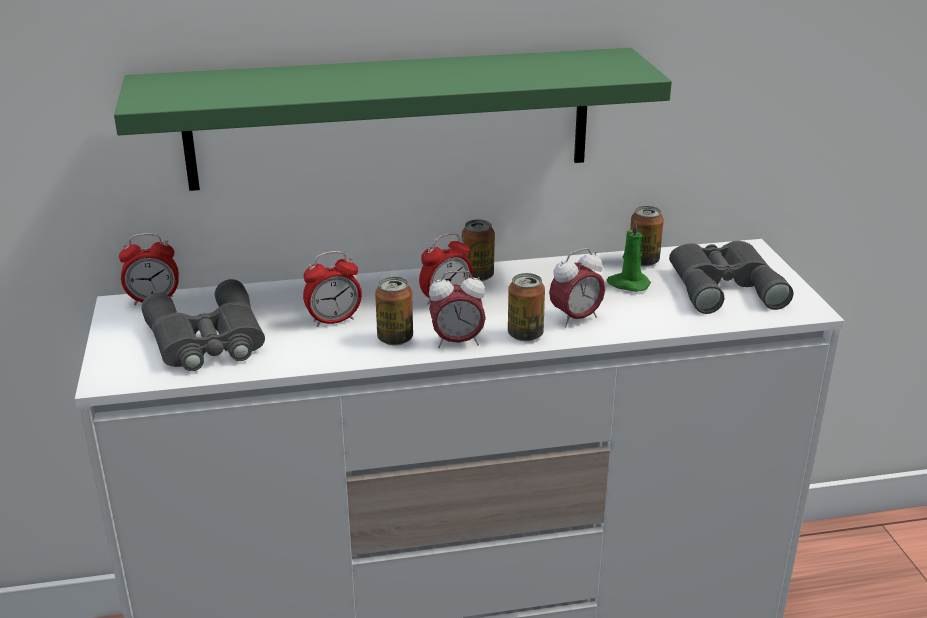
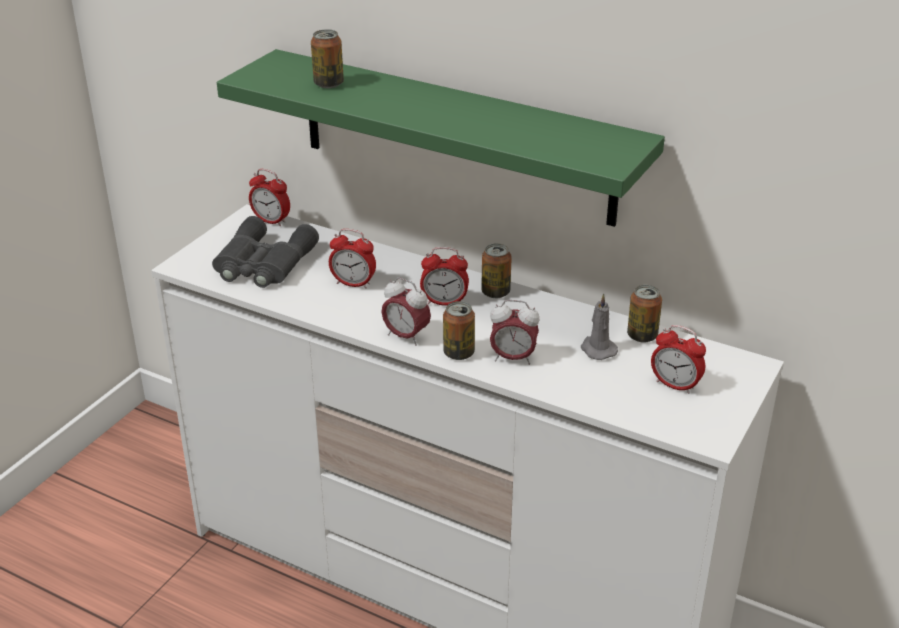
camera: 40 degrees right, 5 degrees up
can [375,277,413,345] -> can moved to [311,29,344,88]
green candle [607,219,651,292] -> grey candle [581,293,618,360]
grey binoculars [669,241,793,314] -> alarm clock [651,325,706,394]

